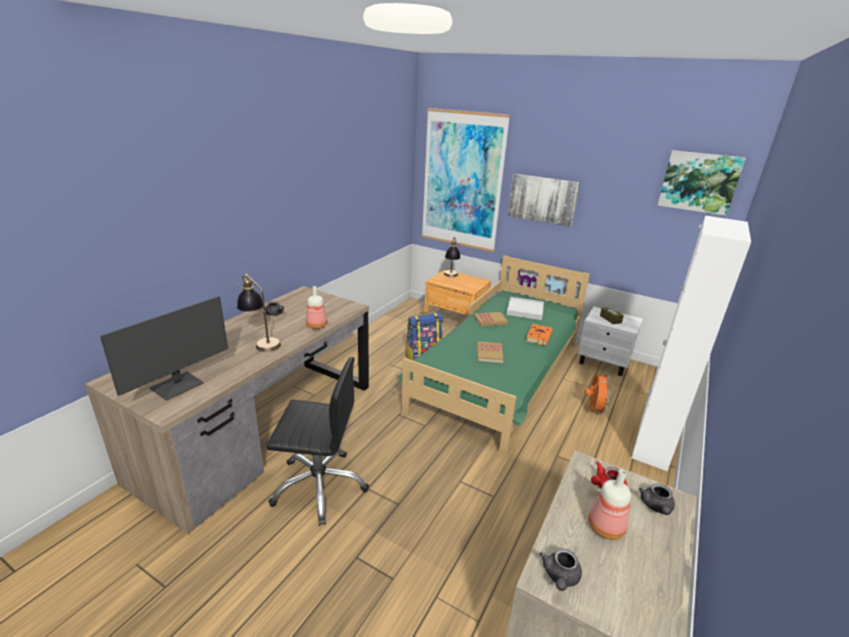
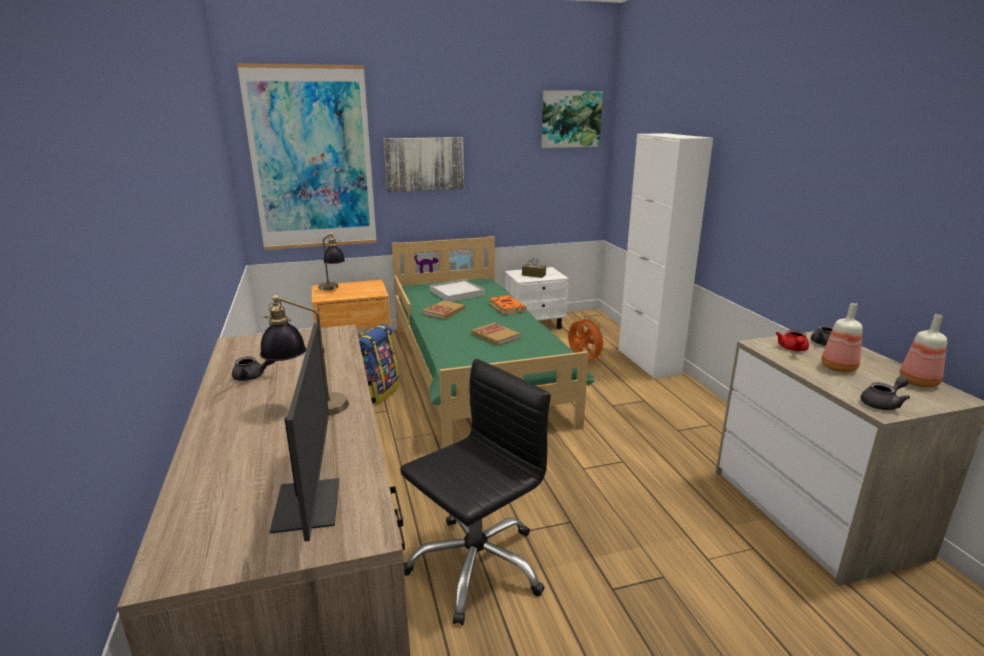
camera: 45 degrees left, 5 degrees down
bottle [306,286,327,329] -> bottle moved to [899,314,947,388]
grey teapot [540,549,582,591] -> grey teapot turned 90 degrees counterclockwise [861,376,910,410]

